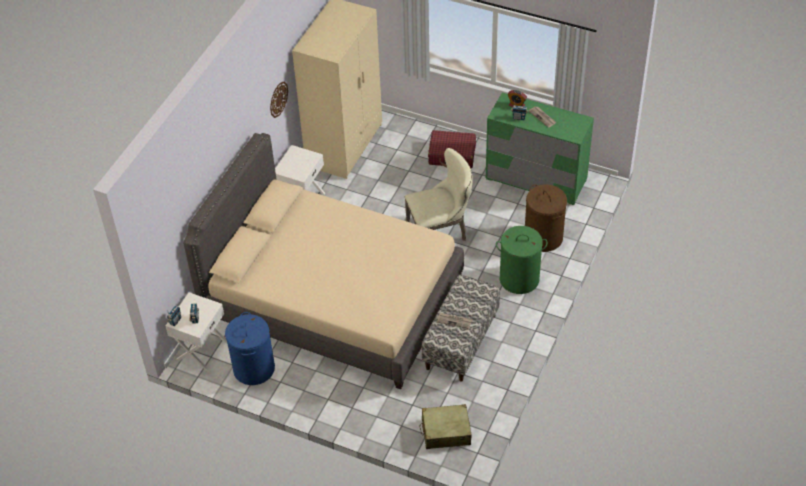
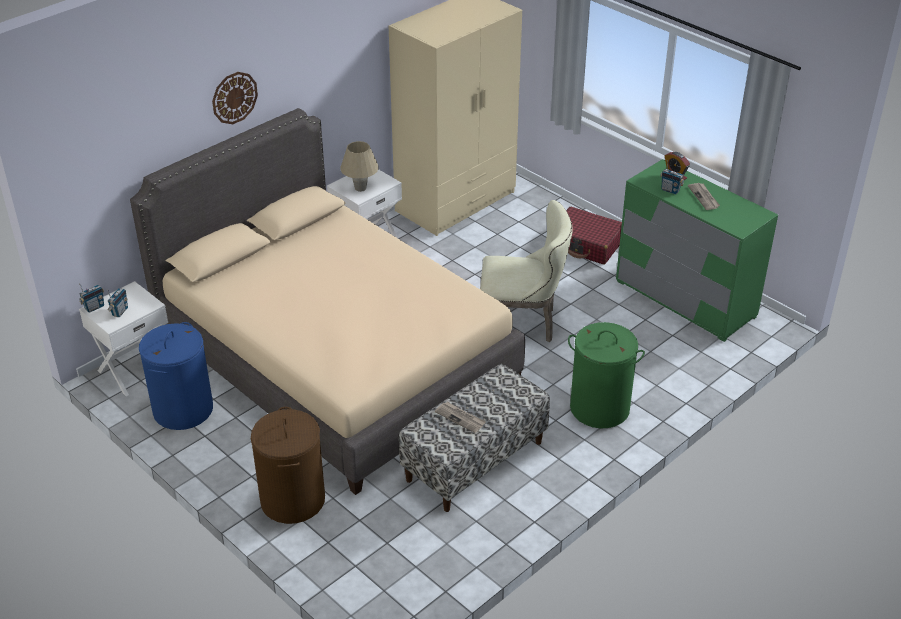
camera: 20 degrees right, 10 degrees down
wall clock [270,82,288,118] -> wall clock moved to [212,72,258,124]
beige suitcase [420,404,471,449] -> none
brown laundry basket [525,184,567,252] -> brown laundry basket moved to [251,407,325,524]
none -> beige table lamp [340,141,379,192]

